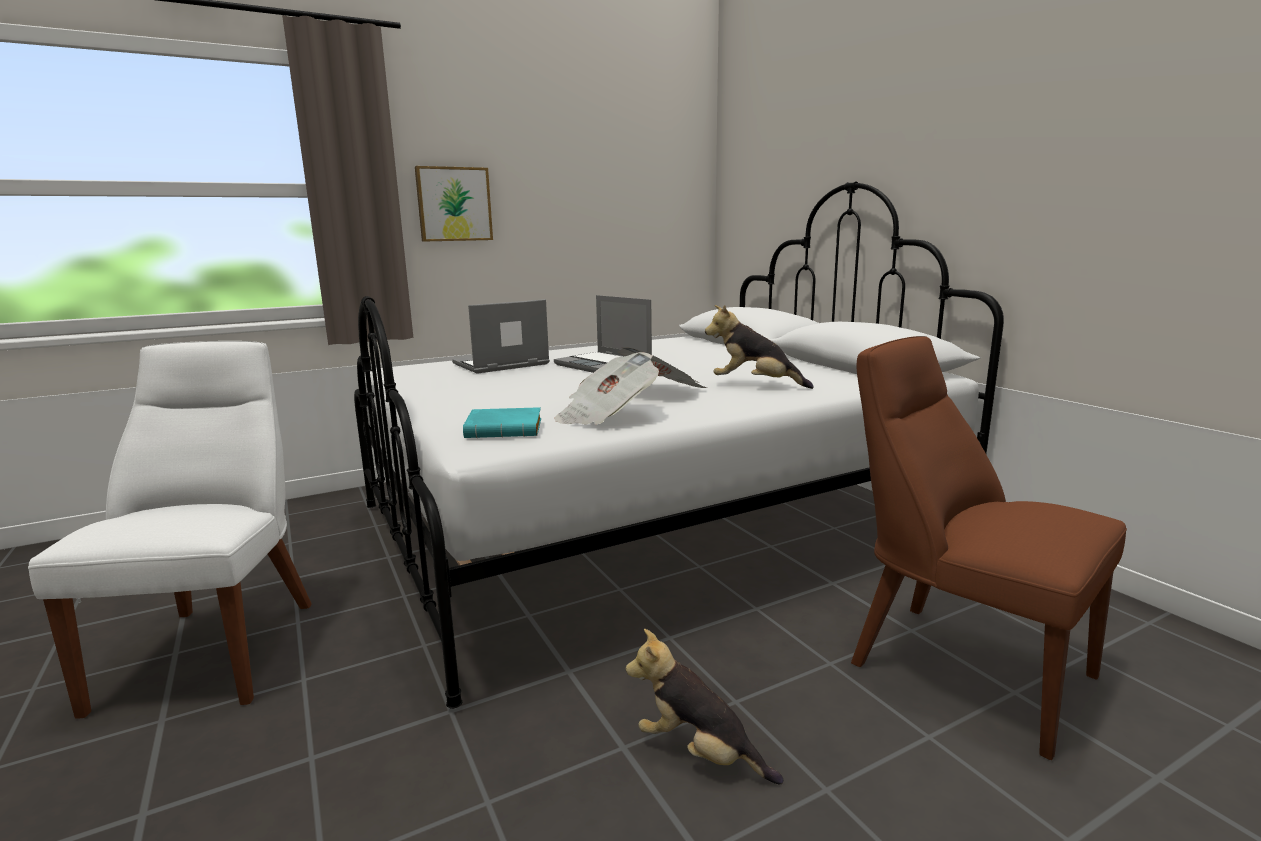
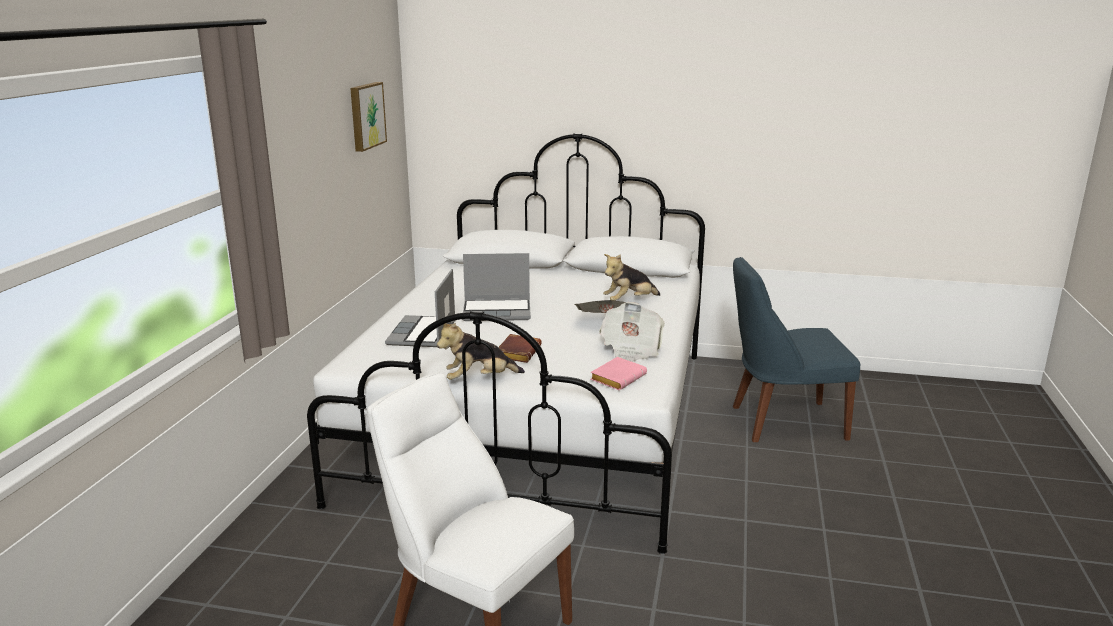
camera: 50 degrees left, 5 degrees up
picture [415,166,493,242] -> picture moved to [350,82,387,152]
turquoise book [463,407,541,438] -> pink book [590,357,647,390]
plush toy [626,629,783,785] -> plush toy moved to [437,323,525,380]
brown chair [851,336,1127,760] -> blue chair [733,257,861,442]
none -> brown book [499,334,542,363]

